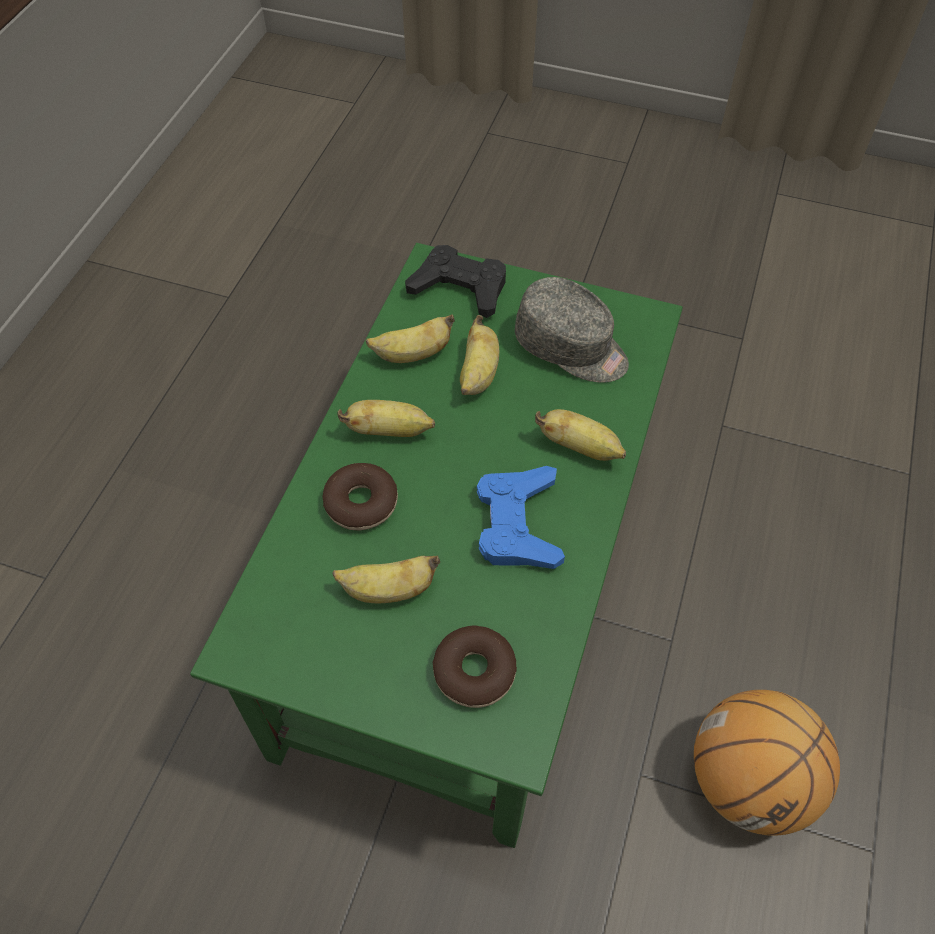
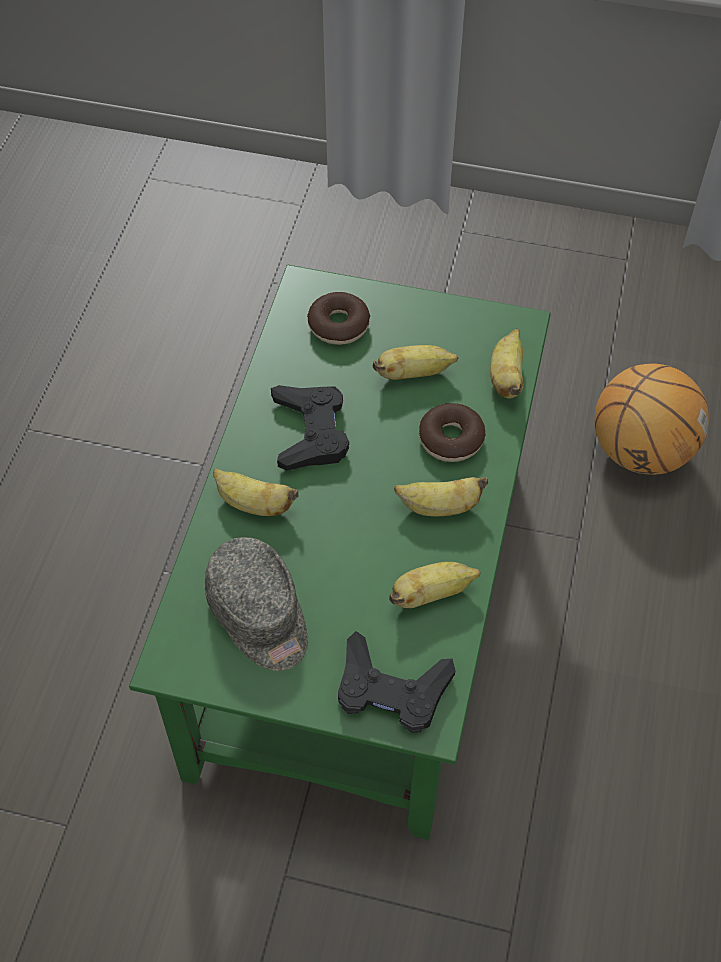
camera: 175 degrees right, 0 degrees up
banana [460,315,499,395] -> banana moved to [490,329,523,399]
blue game controller [477,466,565,569] -> black game controller [271,385,349,471]
grey cap [515,277,629,383] -> grey cap turned 150 degrees counterclockwise [204,537,307,671]
basketball [694,690,840,836] -> basketball moved to [595,363,709,475]

